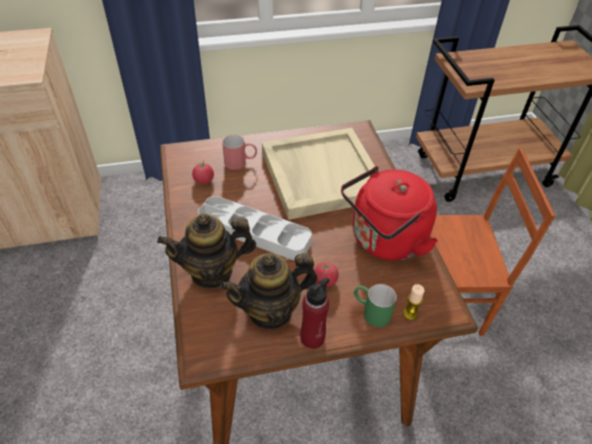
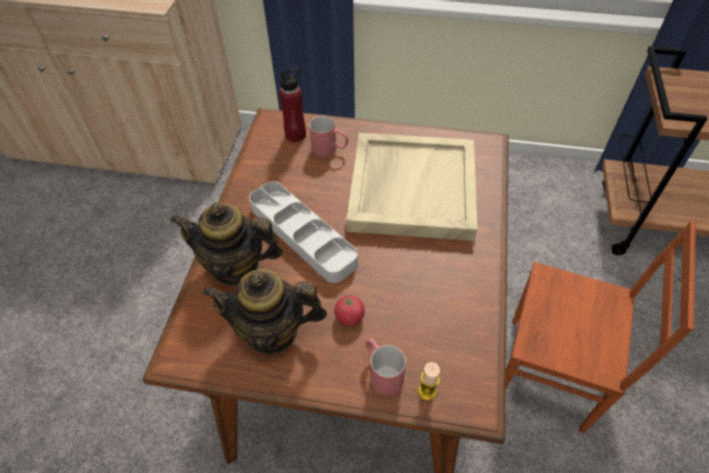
camera: 25 degrees right, 5 degrees up
tomato [192,160,214,184] -> none
red bottle [300,278,330,349] -> red bottle moved to [279,68,306,142]
red kettle [341,166,438,261] -> none
green mug [354,284,397,327] -> red mug [365,338,406,396]

